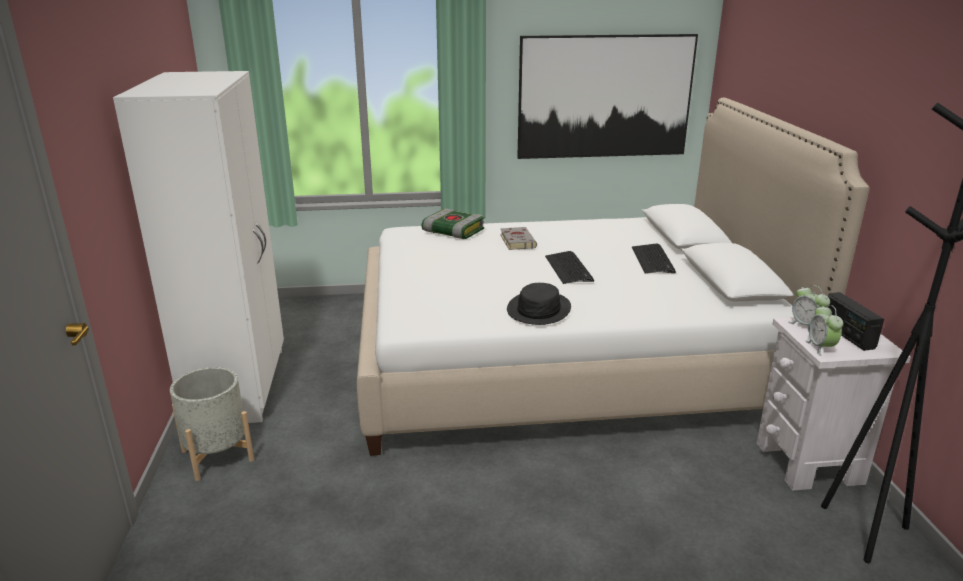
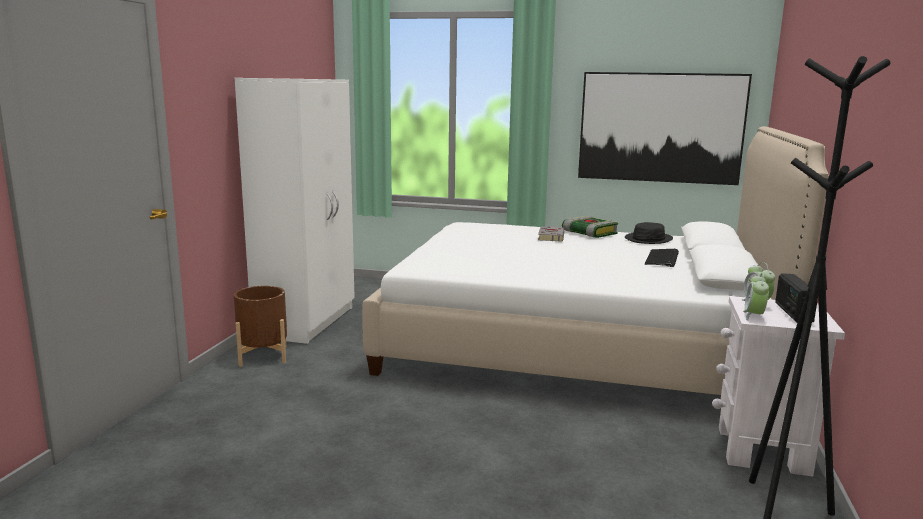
camera: 20 degrees right, 10 degrees down
grey planter [170,367,254,481] -> brown planter [234,286,287,367]
book [421,208,484,239] -> book moved to [562,216,618,238]
black hat [507,283,571,325] -> black hat moved to [625,222,673,244]
keyboard [545,251,594,284] -> none

